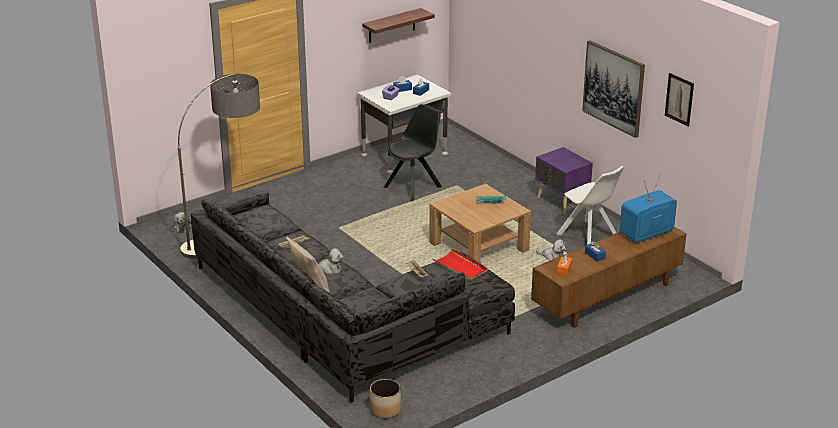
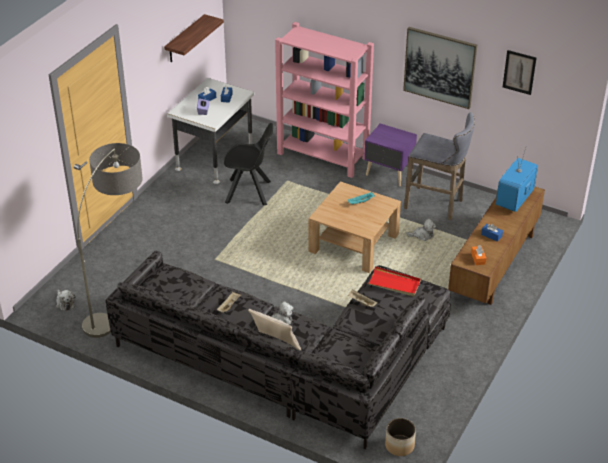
camera: 25 degrees left, 10 degrees up
black chair [384,104,442,201] -> black chair turned 75 degrees clockwise [224,123,273,206]
white chair [557,166,624,245] -> grey stool [404,112,475,220]
none -> pink bookcase [275,22,374,178]

